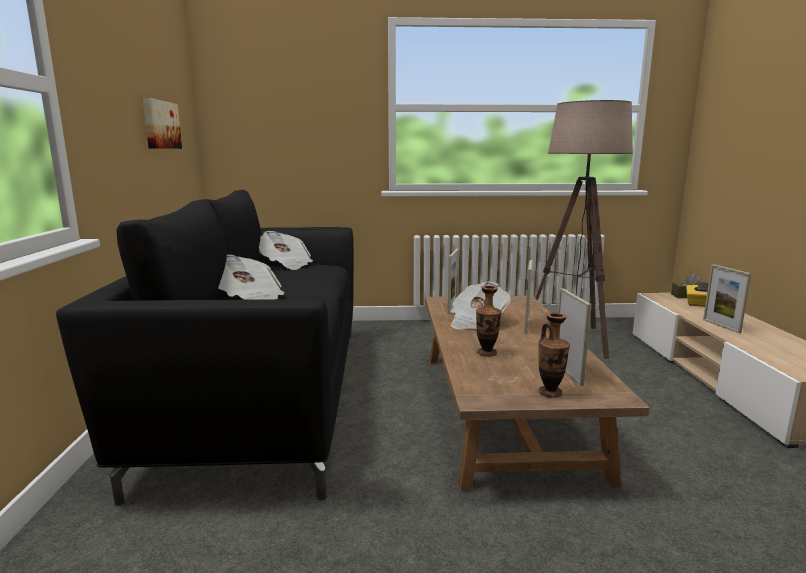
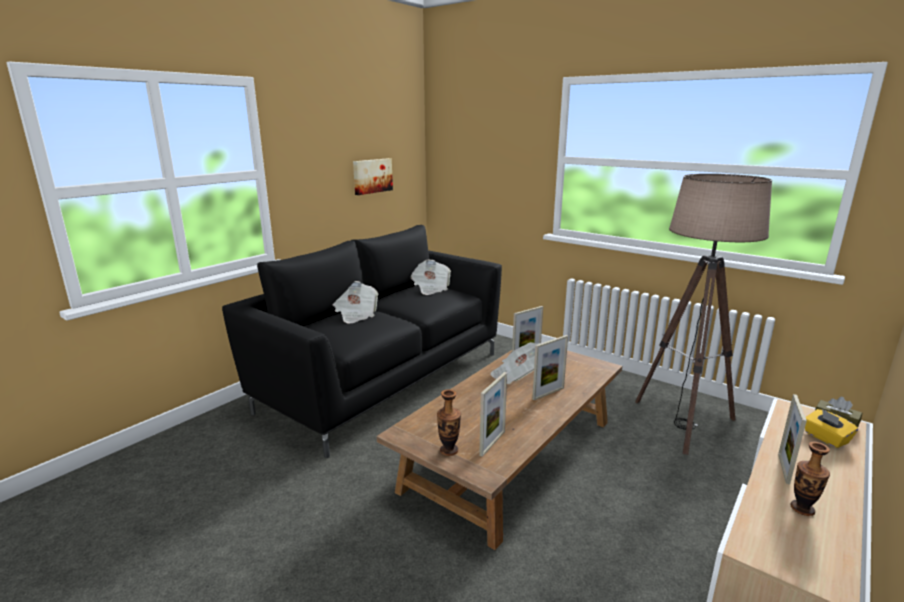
camera: 40 degrees right, 5 degrees up
vase [476,285,502,357] -> vase moved to [790,441,830,516]

